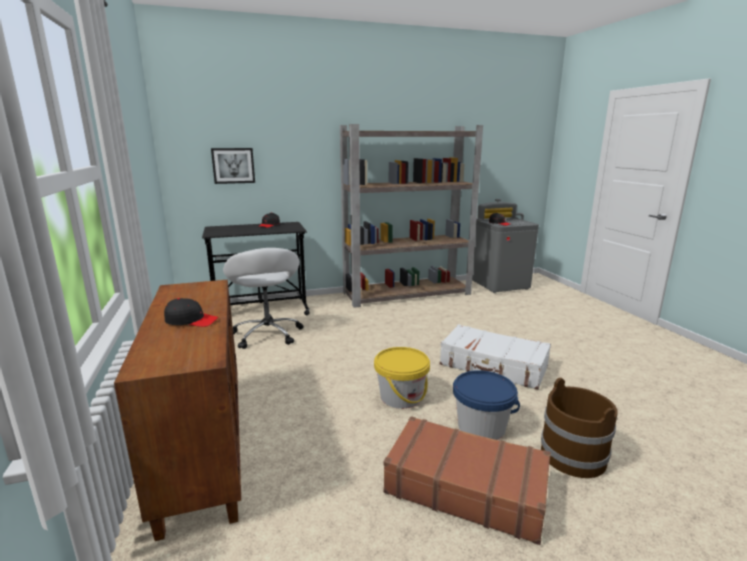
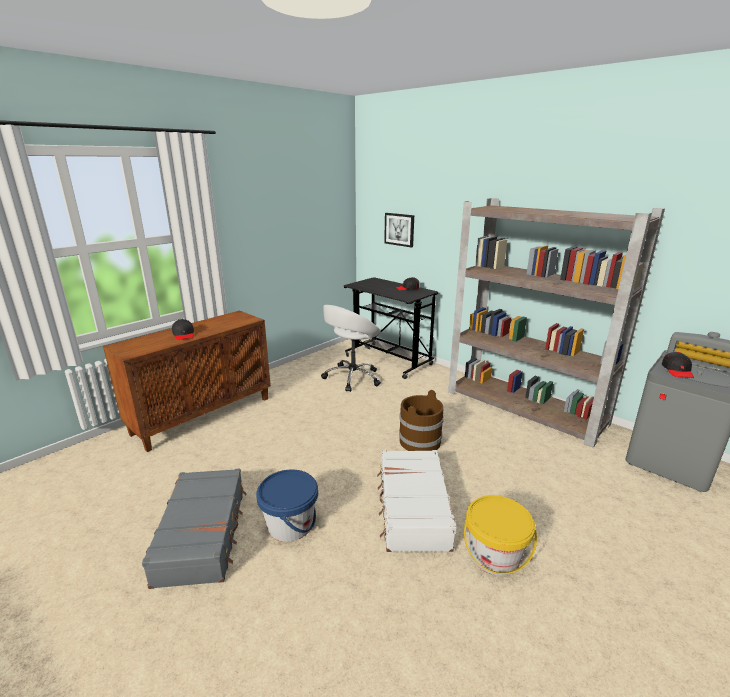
camera: 60 degrees right, 5 degrees up
yellow bucket [374,347,430,409] -> yellow bucket moved to [464,495,537,576]
brown suitcase [383,416,551,545] -> grey suitcase [142,468,247,589]
brown bucket [541,378,618,478] -> brown bucket moved to [399,390,444,451]

